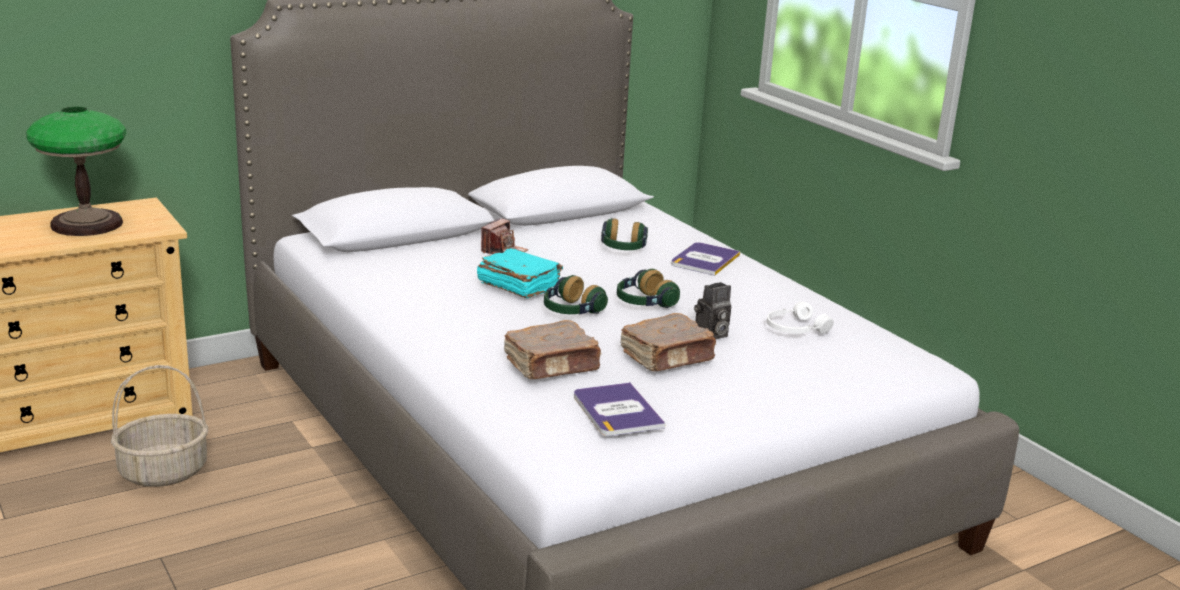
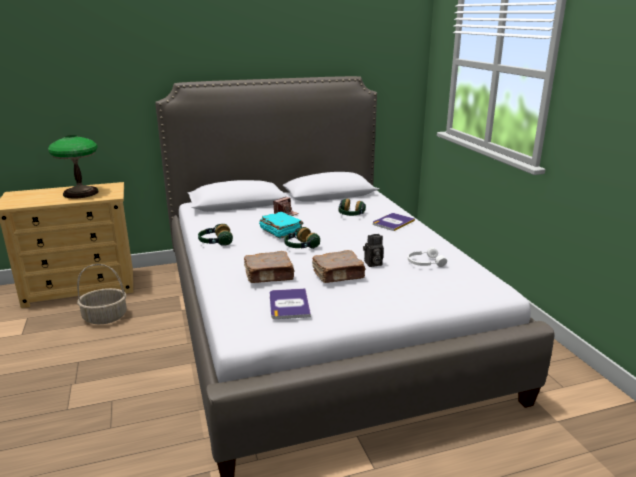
camera: 15 degrees right, 0 degrees up
headphones [617,269,680,308] -> headphones moved to [198,224,233,246]

